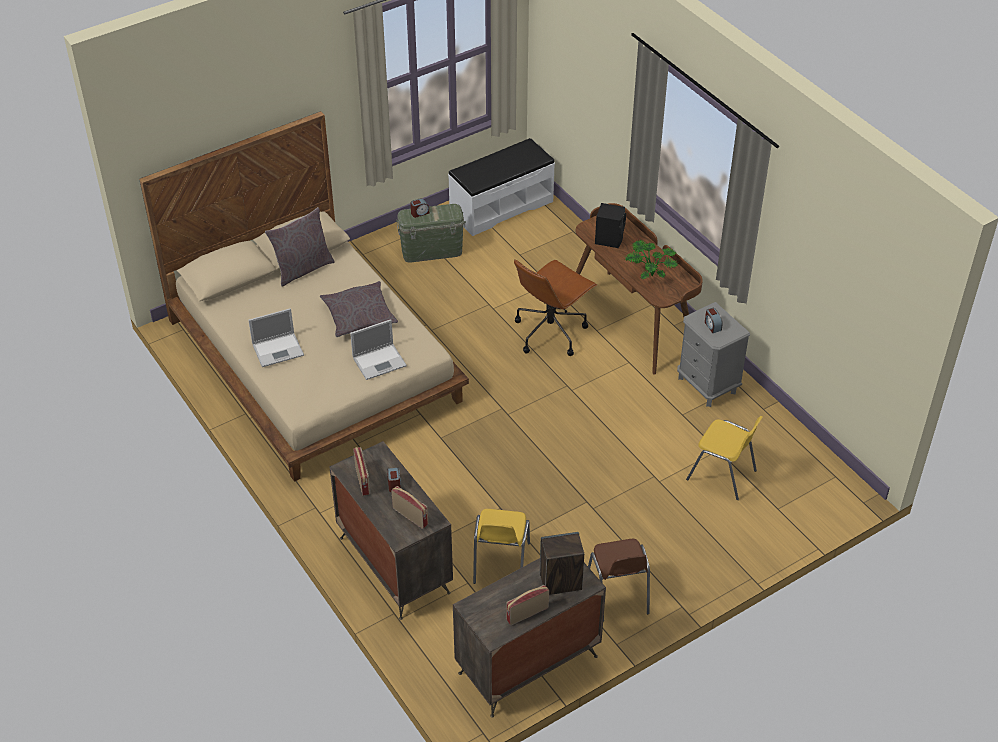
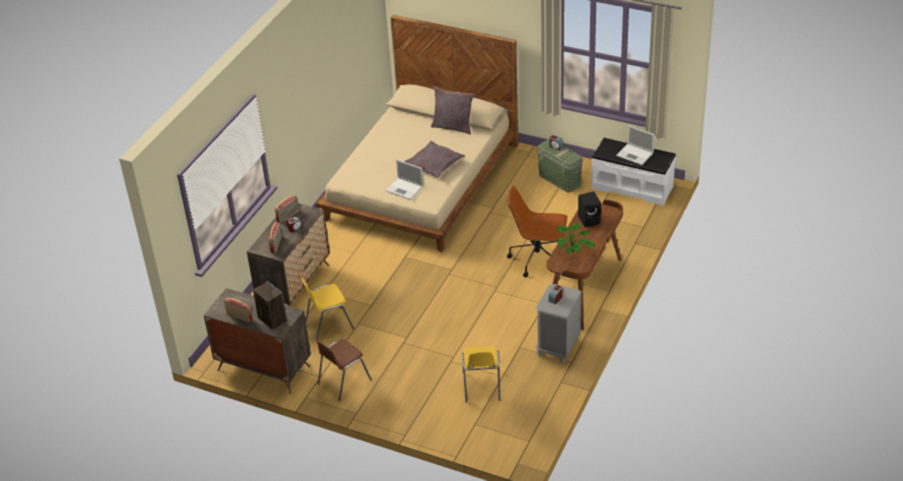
camera: 60 degrees right, 5 degrees down
laptop [248,308,304,367] -> laptop moved to [616,125,655,165]

